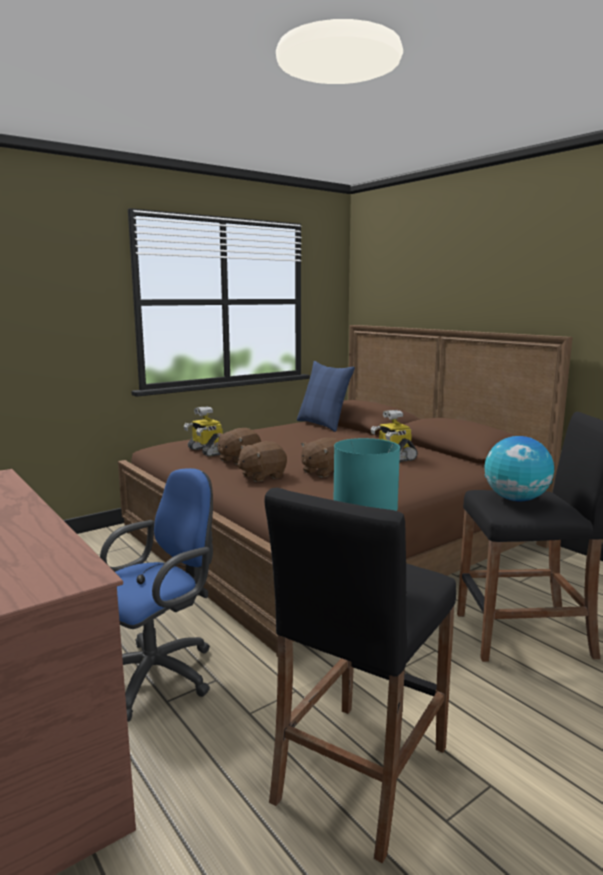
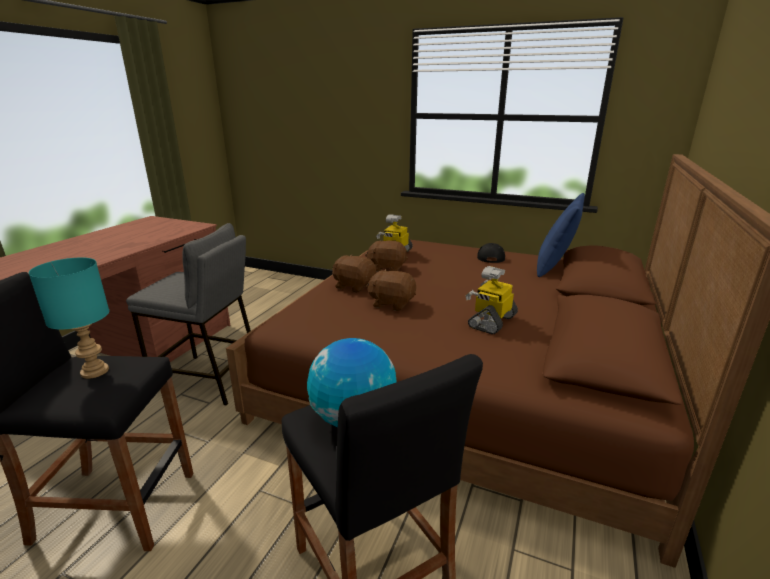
camera: 60 degrees right, 10 degrees up
blue office chair [100,468,213,722] -> grey stool [126,223,251,406]
none -> black cap [477,243,505,263]

